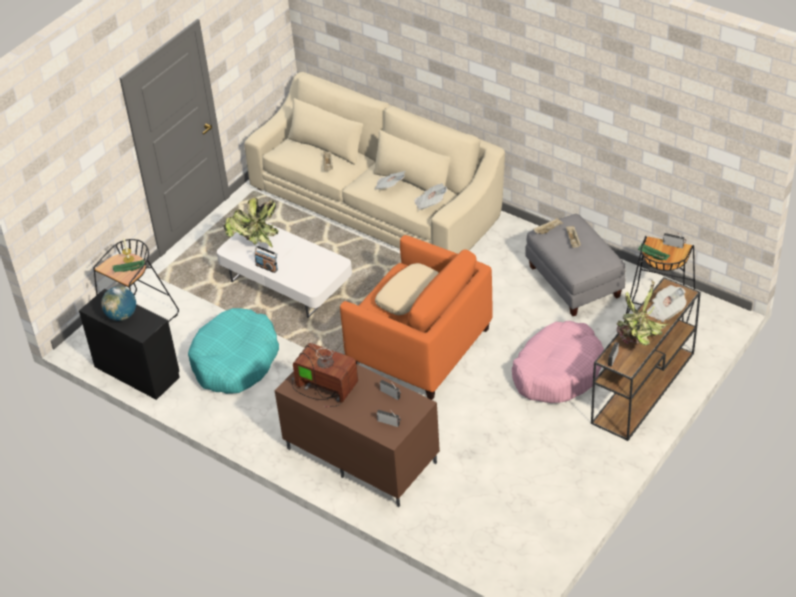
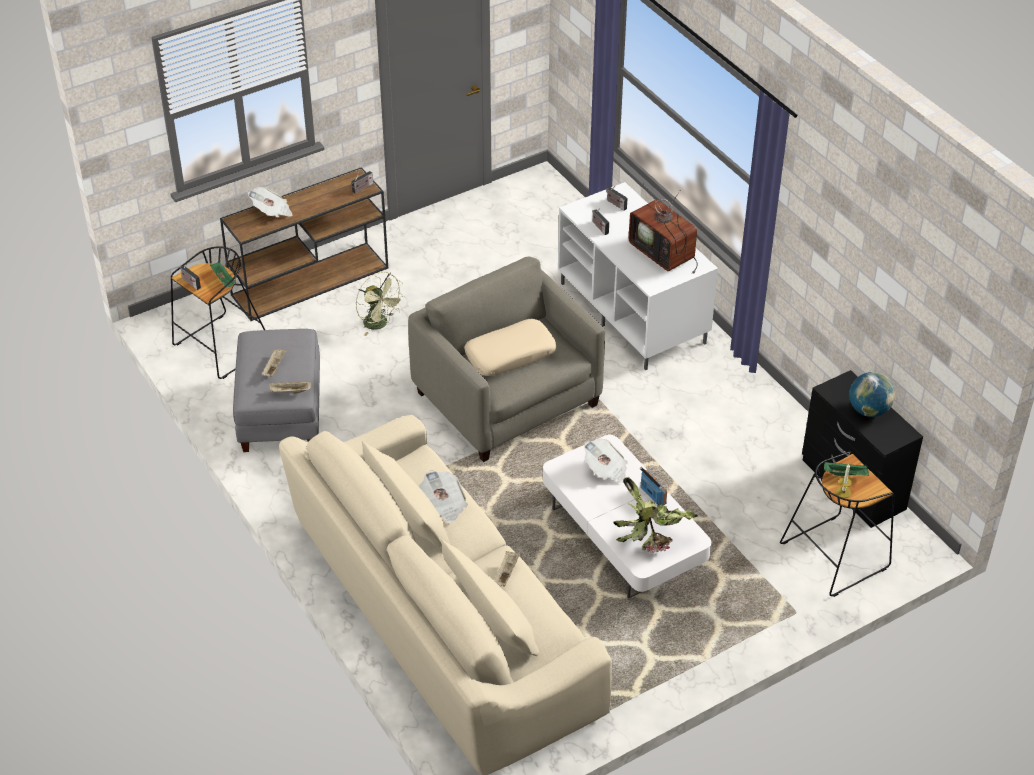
camera: 160 degrees left, 0 degrees up
turquoise dog bed [188,308,279,394] -> none
brown tv stand [275,364,440,507] -> white tv stand [558,182,718,370]
orange armchair [340,235,493,400] -> beige armchair [408,256,605,462]
newspaper [414,183,447,210] -> newspaper moved to [584,438,628,483]
pink dog bed [512,321,604,403] -> green fan [356,272,405,336]
potted plant [616,280,669,346] -> none

